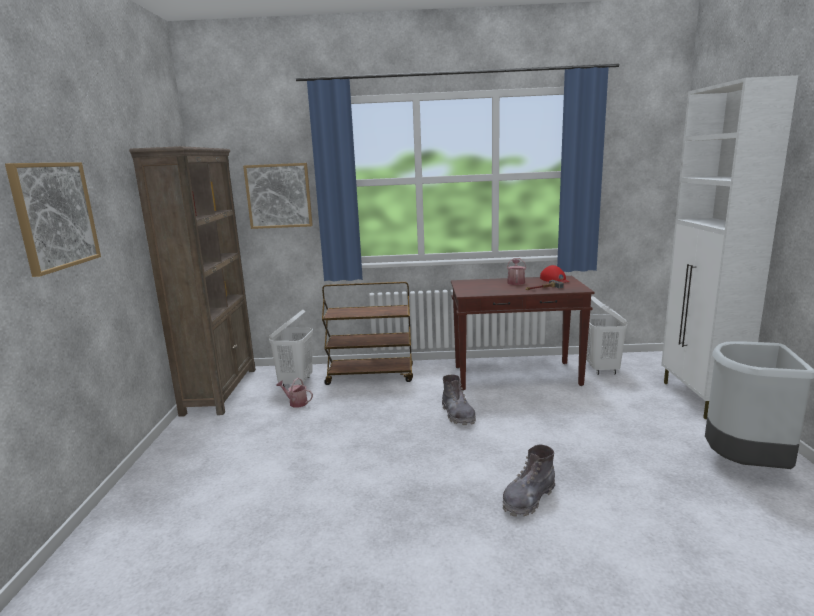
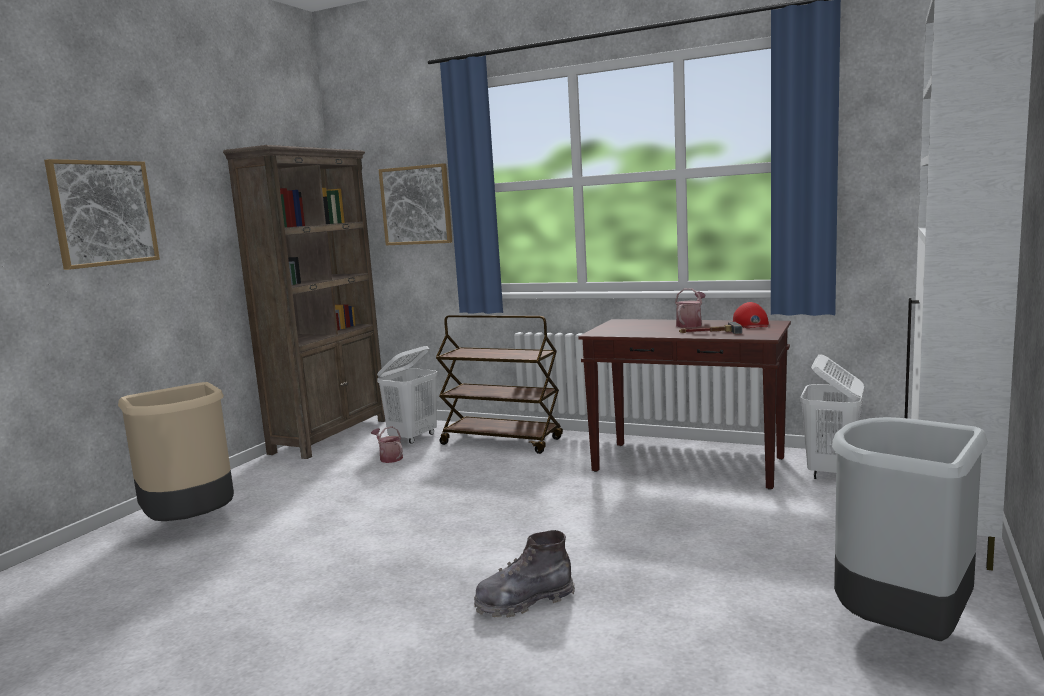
camera: 25 degrees right, 5 degrees down
grey boot [442,375,476,425] -> none
none -> beige trash can [118,382,234,521]

